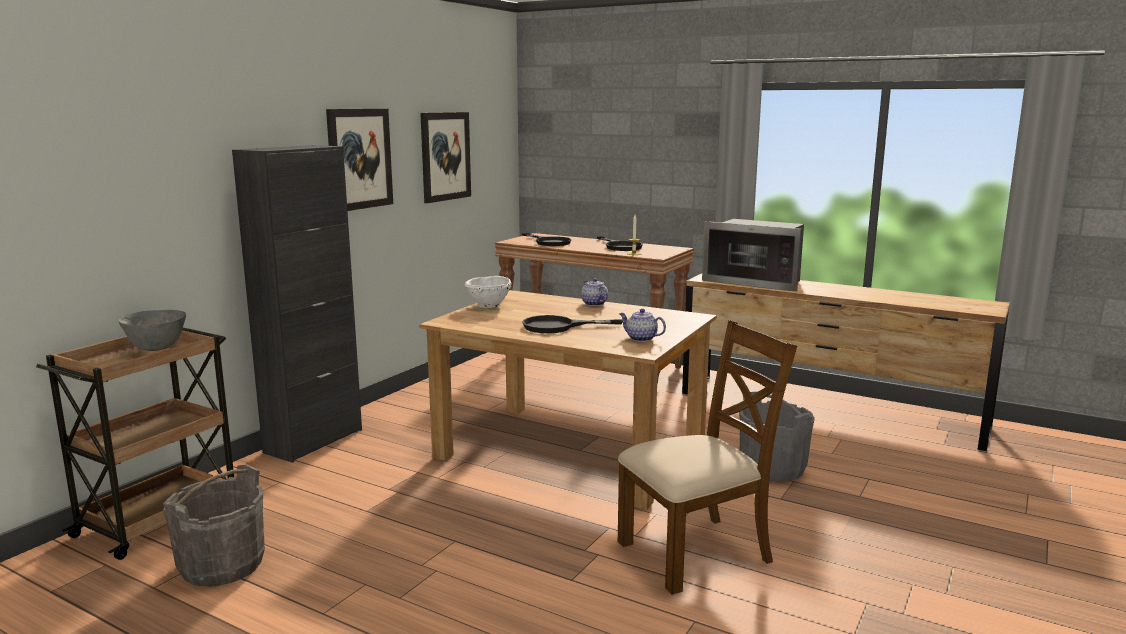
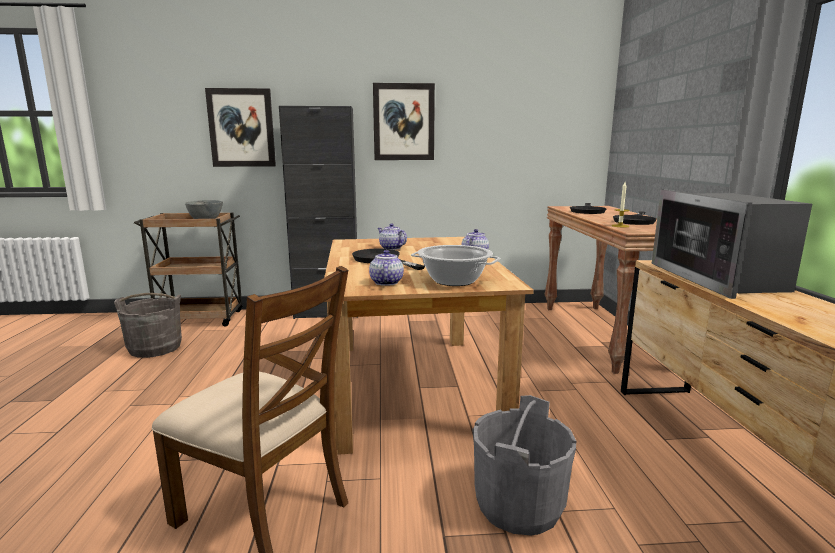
camera: 55 degrees right, 0 degrees up
picture [420,112,471,203] -> picture moved to [205,88,276,167]
white bowl [465,276,512,308] -> none
none -> teapot [378,223,407,250]
none -> cooking pot [411,245,500,286]

